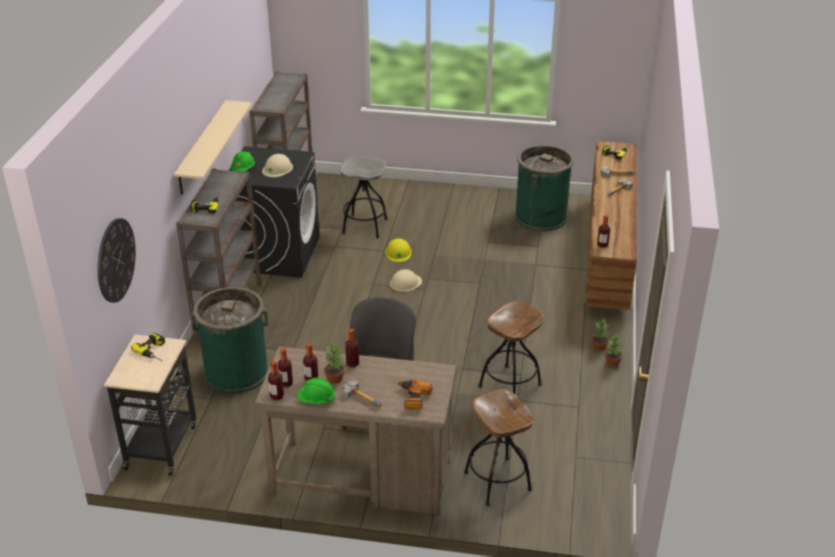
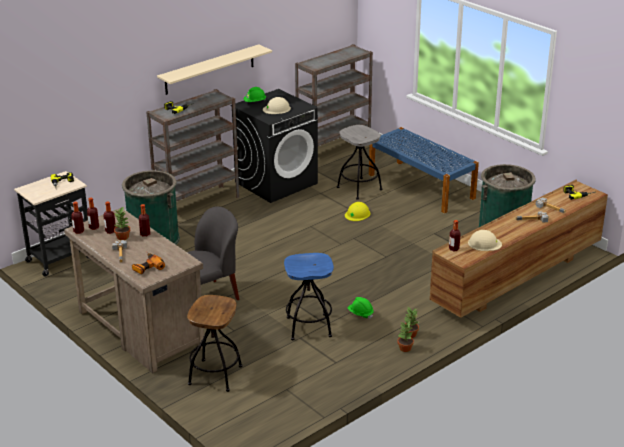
camera: 40 degrees right, 5 degrees down
wall clock [98,218,136,303] -> none
green hard hat [297,378,336,404] -> green hard hat moved to [348,297,374,319]
beige hard hat [390,269,422,292] -> beige hard hat moved to [468,230,502,251]
brown stool [478,301,544,395] -> blue stool [284,253,334,340]
none -> blue bench [369,127,479,214]

